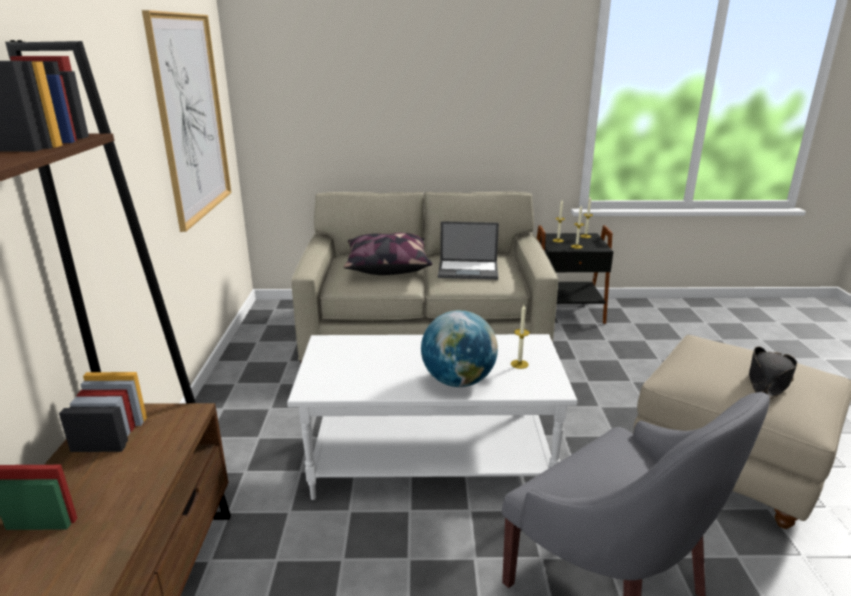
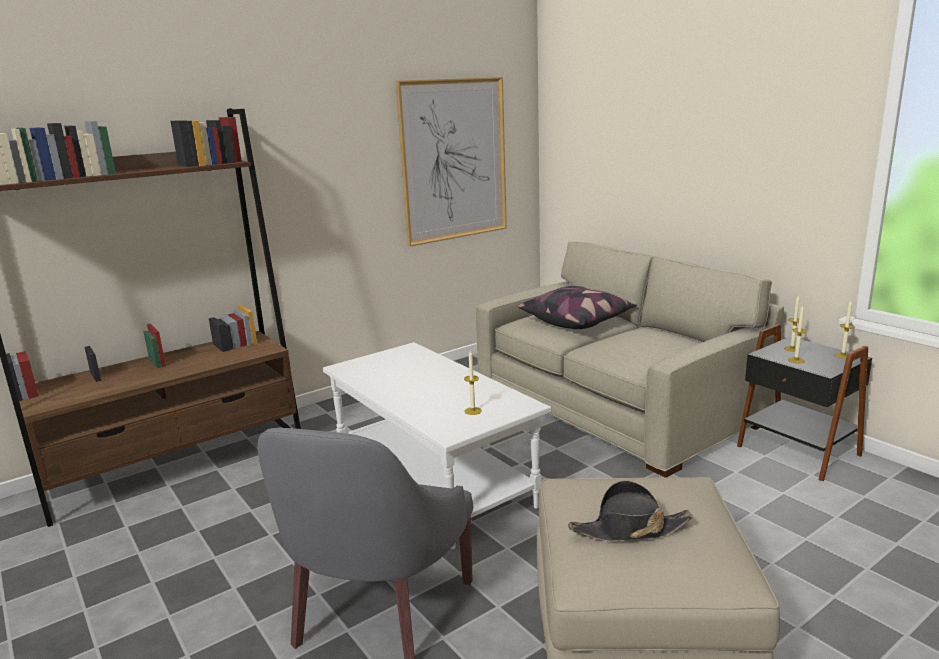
camera: 55 degrees right, 5 degrees down
globe [421,310,498,387] -> none
laptop [438,221,499,280] -> none

